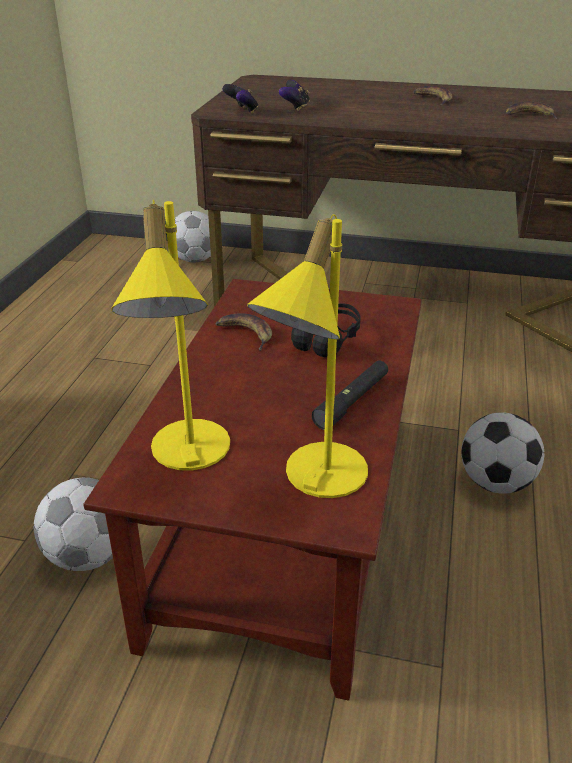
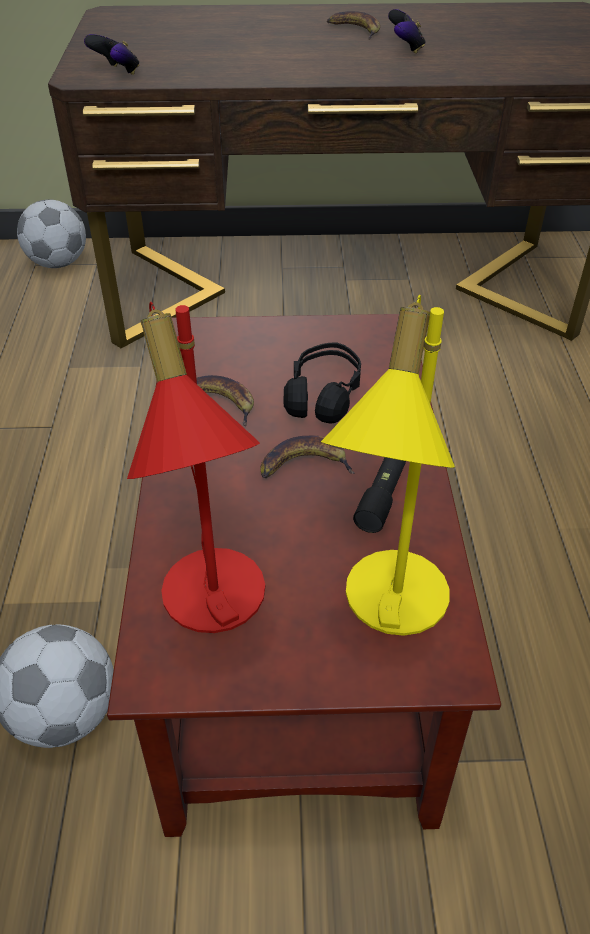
camera: 15 degrees left, 10 degrees up
yellow table lamp [111,200,230,471] -> red table lamp [127,302,265,633]
game controller [279,80,310,111] -> game controller moved to [388,9,425,54]
football [461,412,544,494] -> none
banana [506,102,559,119] -> banana moved to [260,435,355,478]

